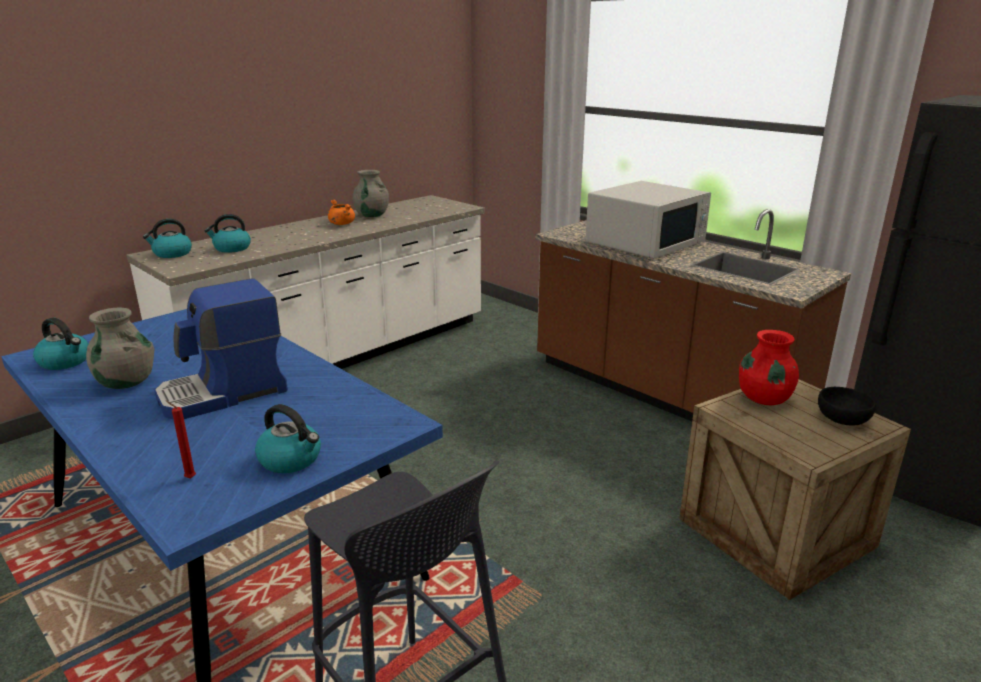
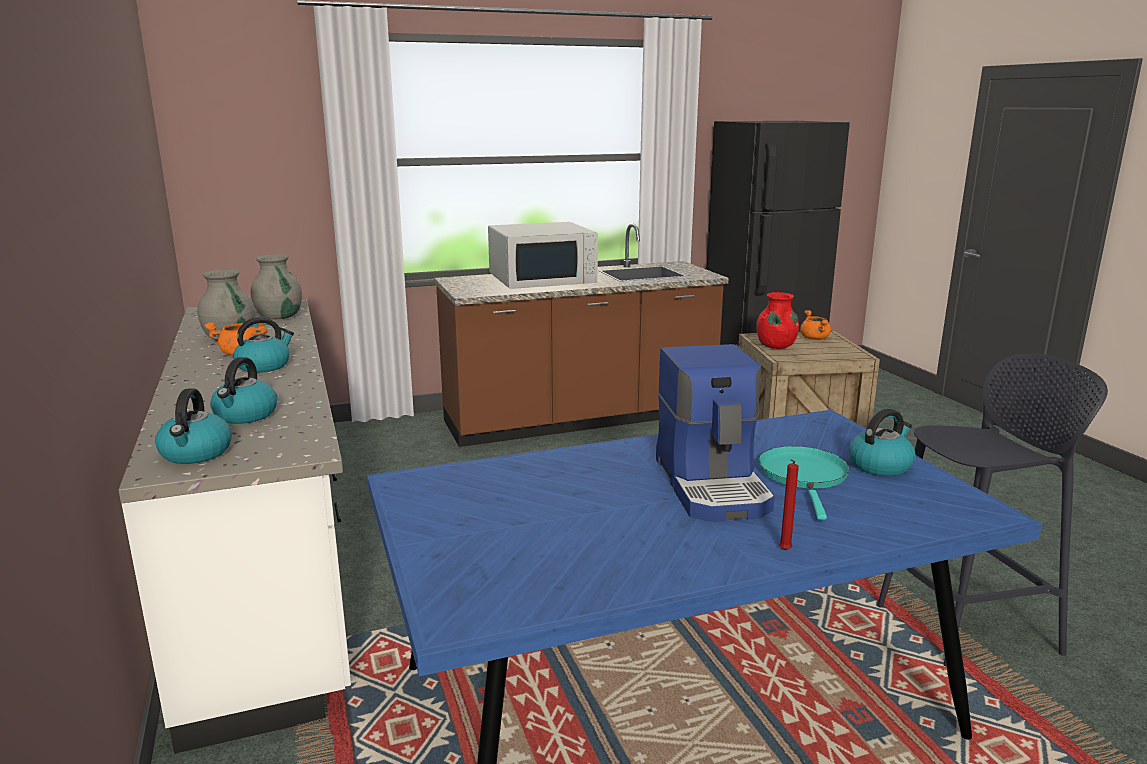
camera: 65 degrees left, 5 degrees down
kettle [33,318,89,370] -> kettle moved to [233,317,294,373]
grey vase [86,308,154,389] -> grey vase moved to [251,254,302,320]
red candle [166,401,196,478] -> red candle moved to [779,459,799,550]
white microwave [585,181,711,259] -> white microwave turned 90 degrees clockwise [488,222,598,289]
black bowl [818,387,876,426] -> orange cooking pot [800,310,831,340]
none -> turquoise frying pan [759,446,850,520]

